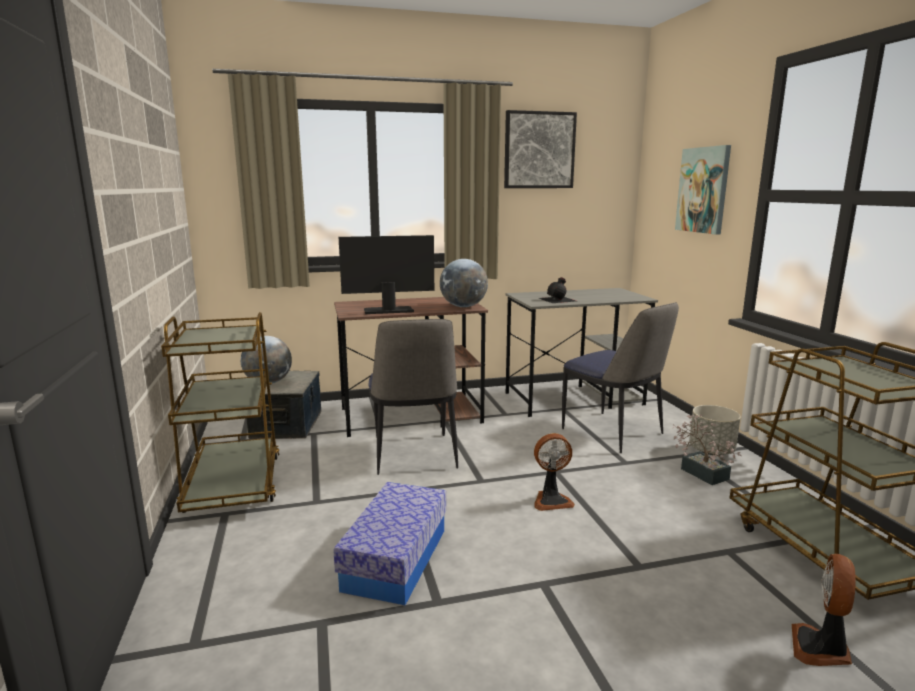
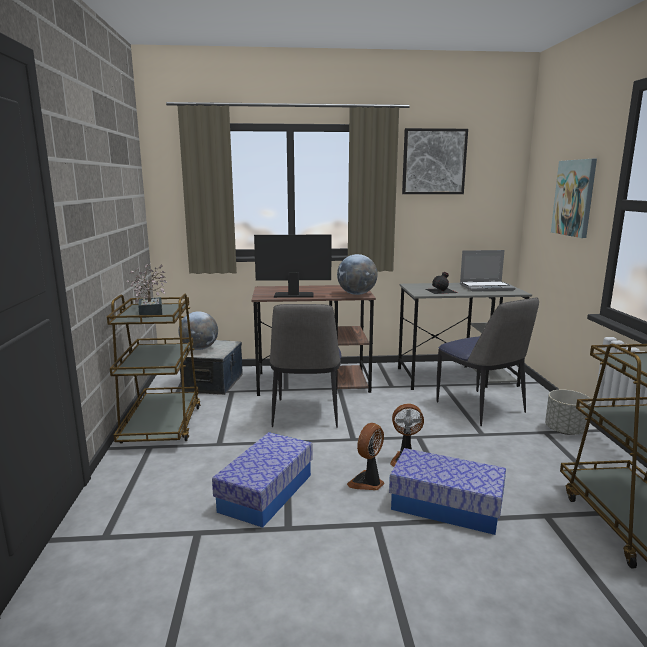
camera: 10 degrees right, 0 degrees up
potted plant [672,414,742,485] -> potted plant moved to [127,264,167,318]
fan [792,554,856,666] -> fan moved to [347,423,384,490]
none -> storage box [389,448,506,535]
none -> laptop [460,250,515,292]

